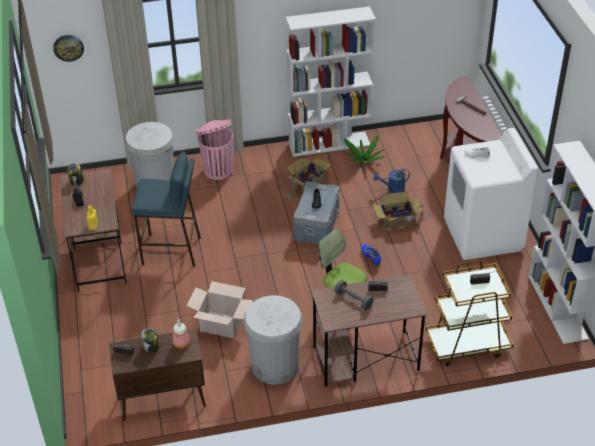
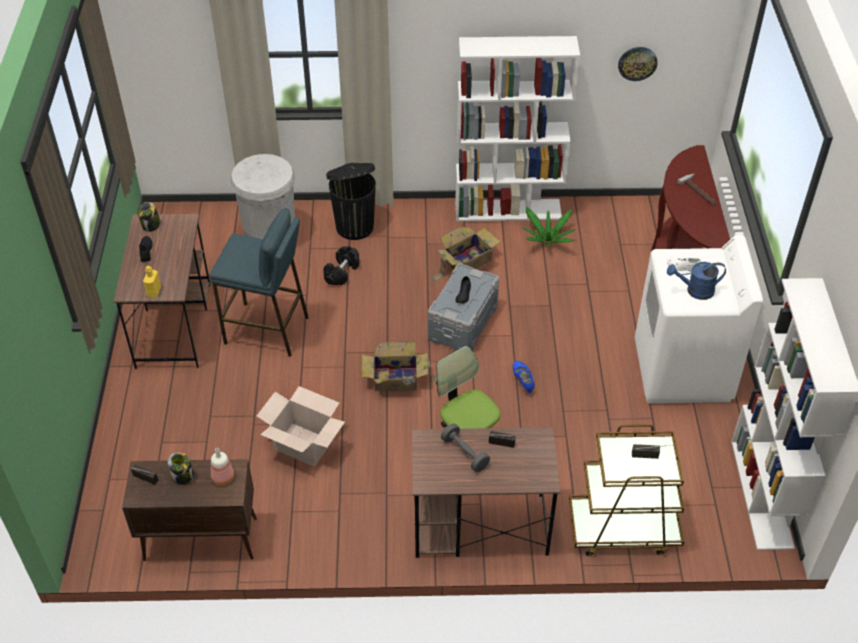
camera: 10 degrees right, 5 degrees up
wall clock [53,35,84,62] -> wall clock moved to [618,47,658,81]
pink trash can [195,120,233,180] -> black trash can [326,163,376,240]
white trash can [243,295,303,385] -> none
cardboard box [373,191,431,229] -> cardboard box moved to [362,342,437,391]
blue watering can [374,169,410,193] -> blue watering can moved to [667,262,726,300]
none -> black dumbbell [323,246,359,285]

